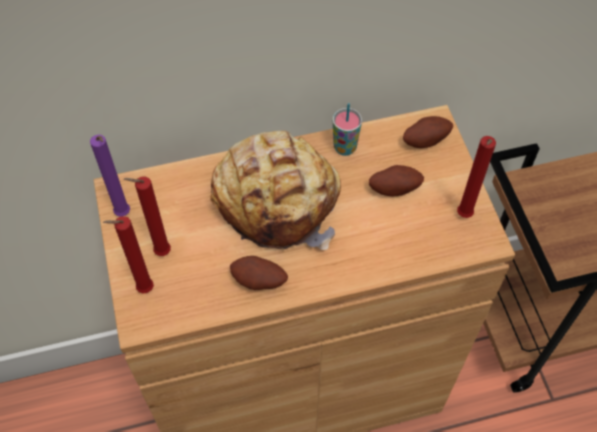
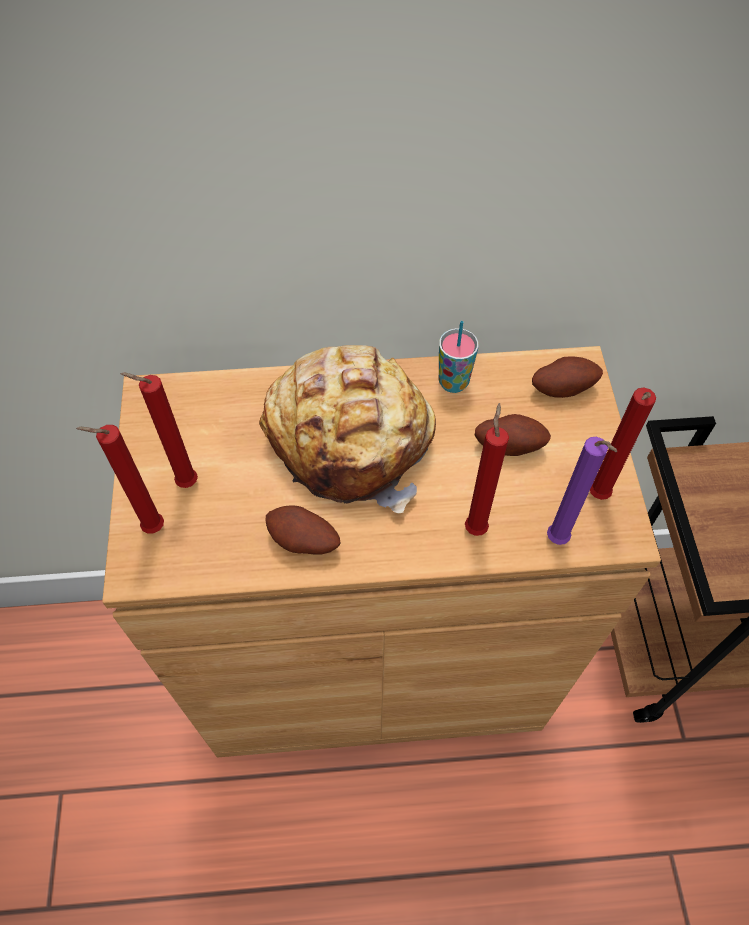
camera: 10 degrees right, 0 degrees up
purple candle [90,134,130,217] -> purple candle moved to [547,437,617,545]
none -> red candle [465,403,509,536]

